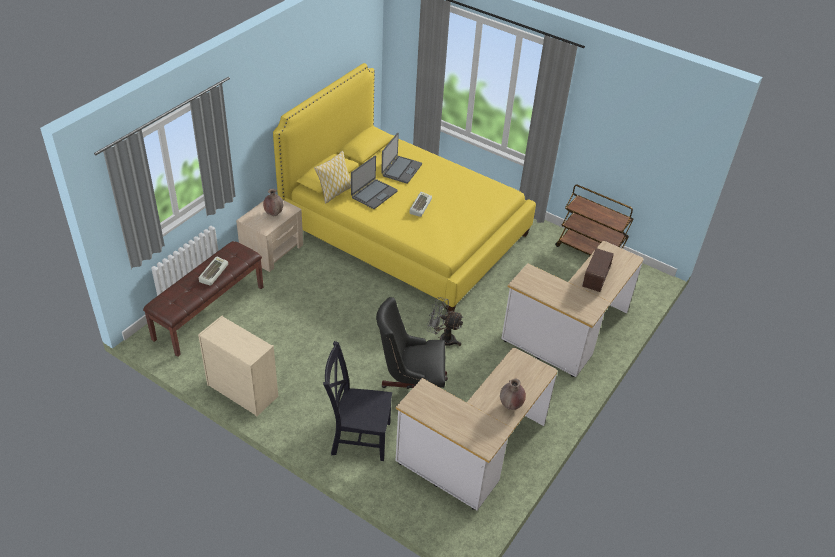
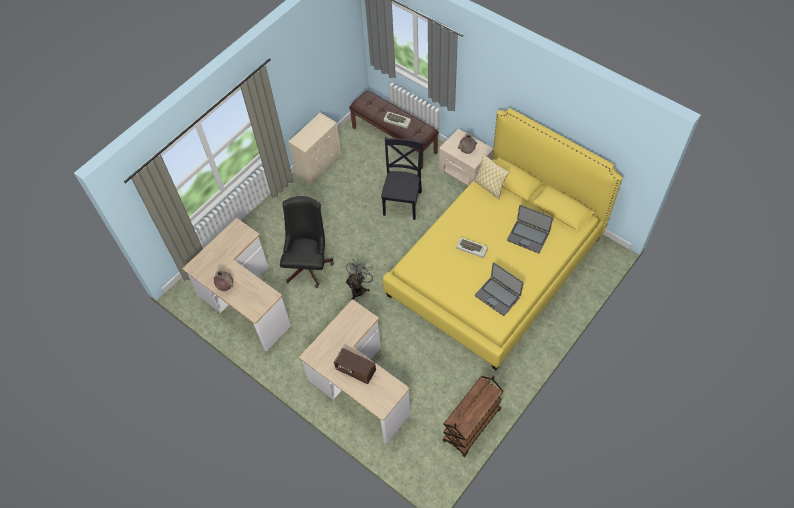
camera: 100 degrees right, 15 degrees up
black chair [323,341,392,461] -> black chair moved to [381,137,423,220]
laptop [351,155,398,209] -> laptop moved to [475,262,523,316]

